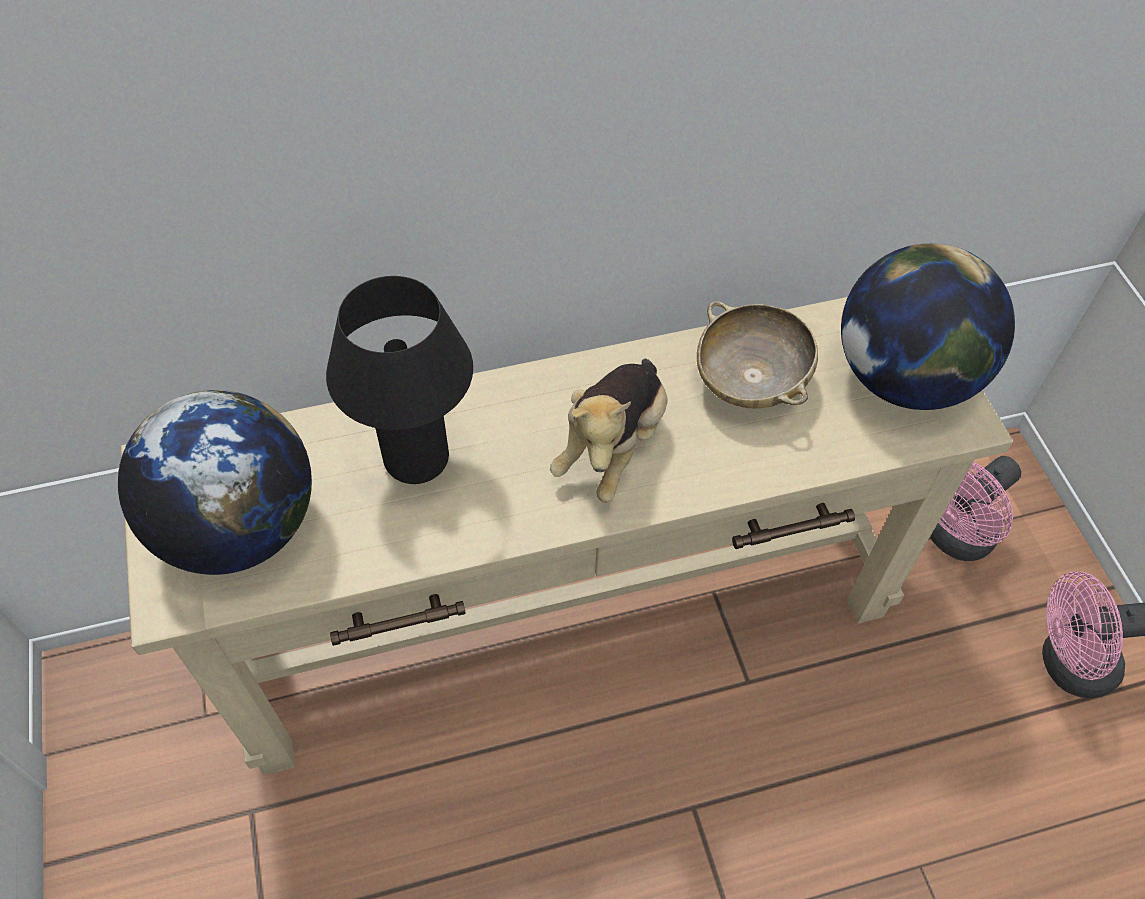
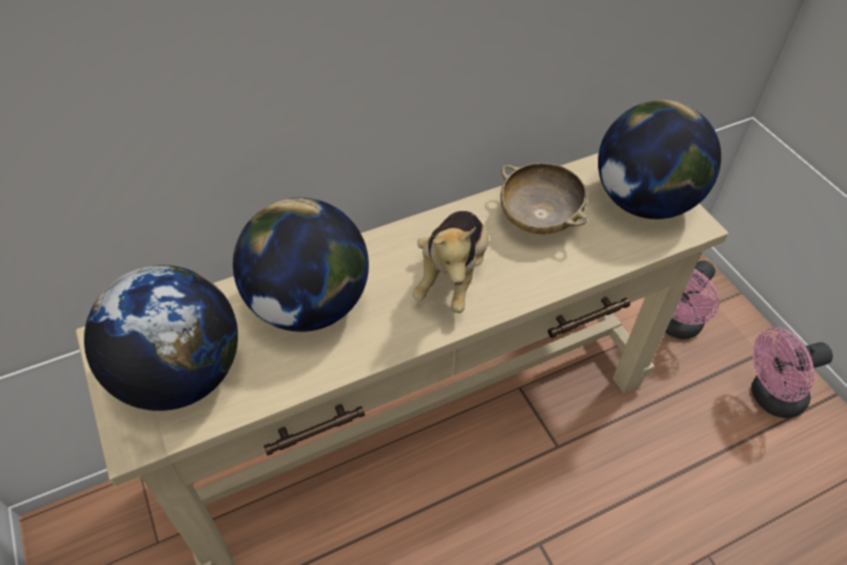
camera: 10 degrees left, 5 degrees down
black table lamp [326,276,473,484] -> globe [233,198,369,332]

